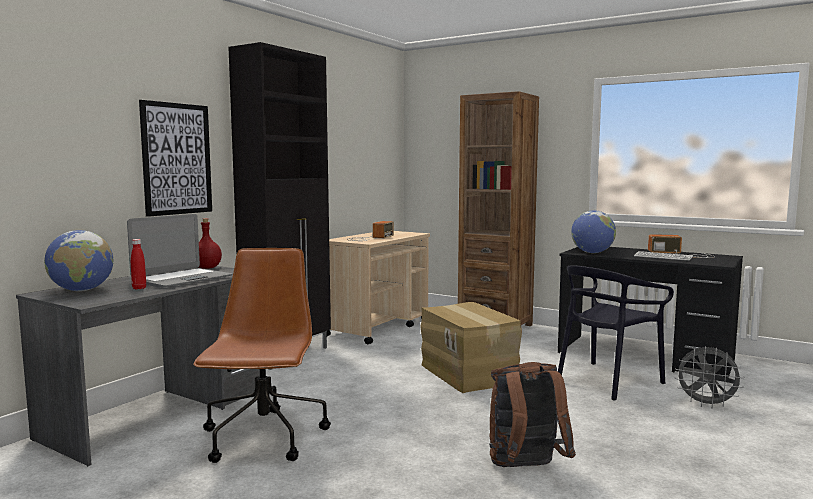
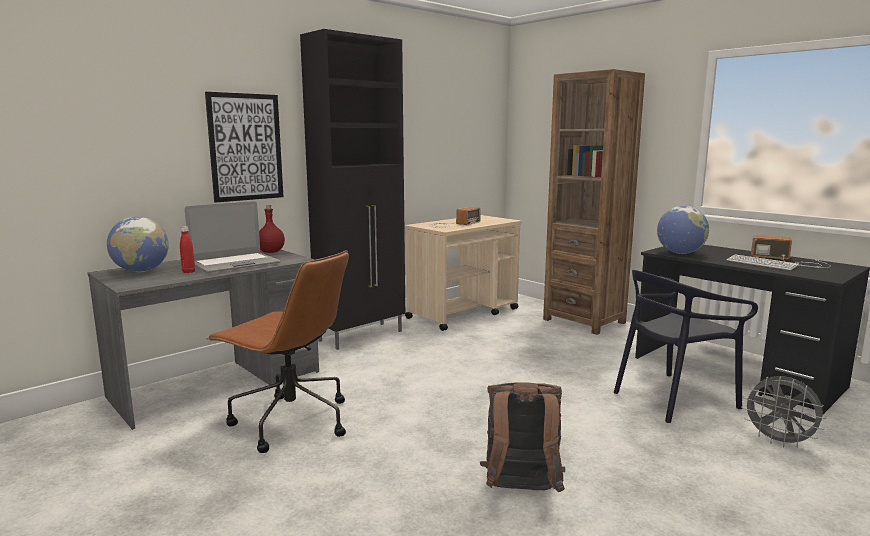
camera: 15 degrees right, 5 degrees up
brown office chair [193,248,331,463] -> brown office chair turned 105 degrees clockwise [206,250,349,453]
cardboard box [421,302,522,393] -> none

